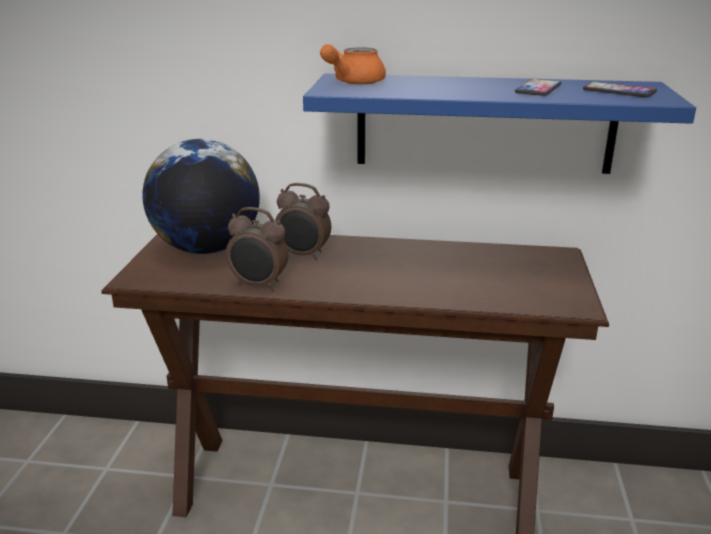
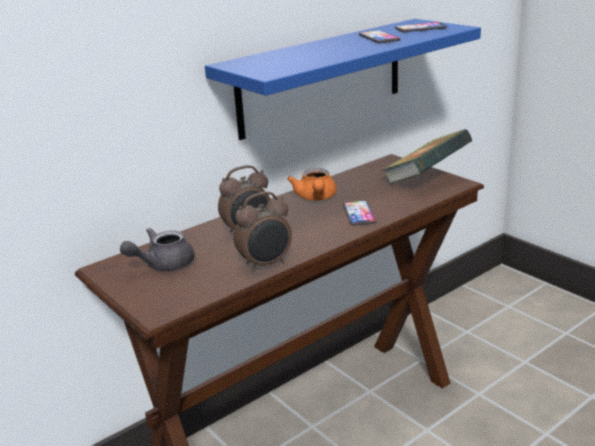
camera: 45 degrees left, 0 degrees up
globe [142,139,260,254] -> grey teapot [120,228,194,271]
orange teapot [320,44,386,84] -> orange teapot moved to [287,168,337,201]
none -> phone [343,200,376,226]
none -> book [382,129,473,184]

